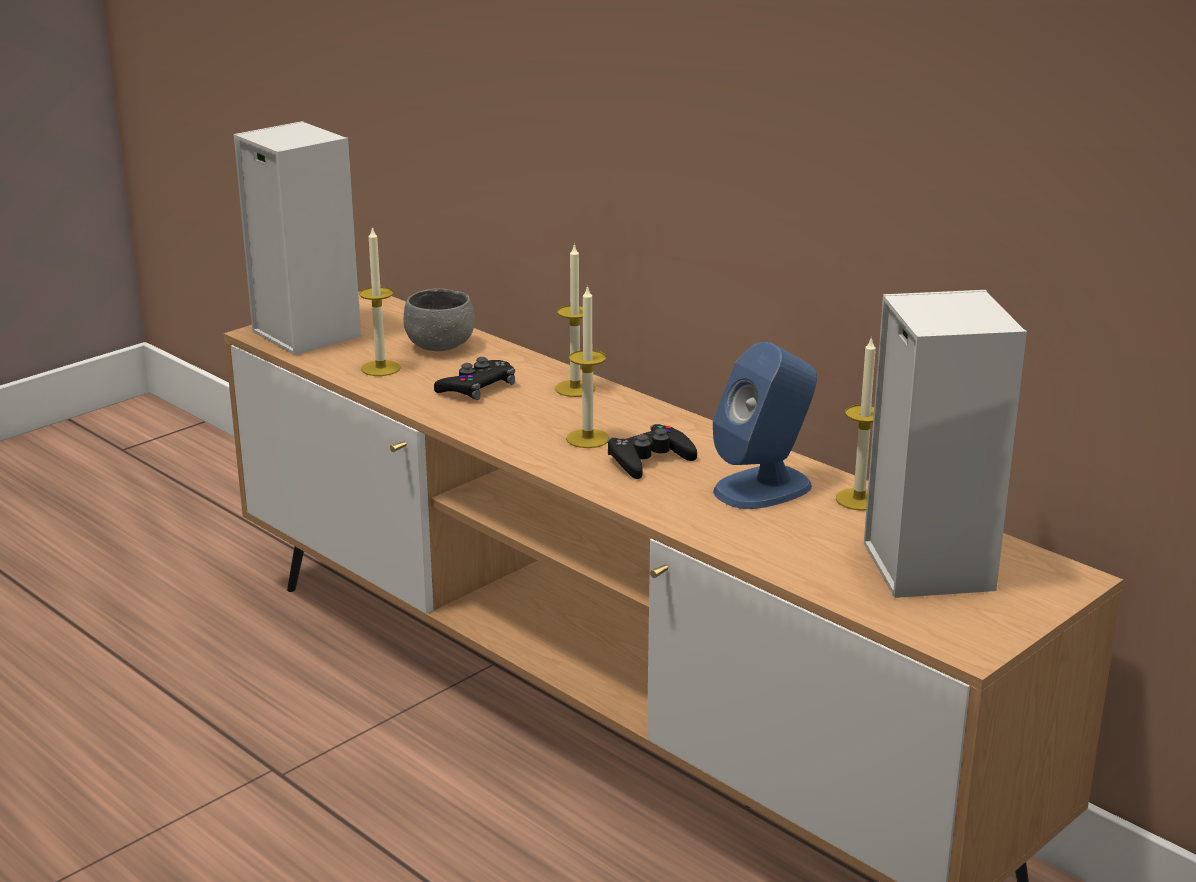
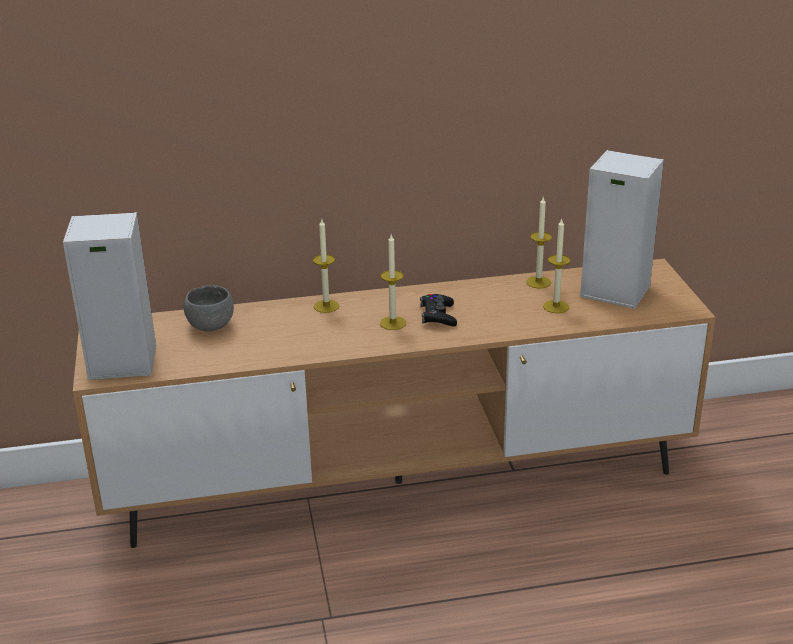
camera: 55 degrees left, 5 degrees up
candle [359,226,401,376] -> candle moved to [543,219,571,313]
black game controller [434,357,515,400] -> none
blue speaker [713,342,817,509] -> none

